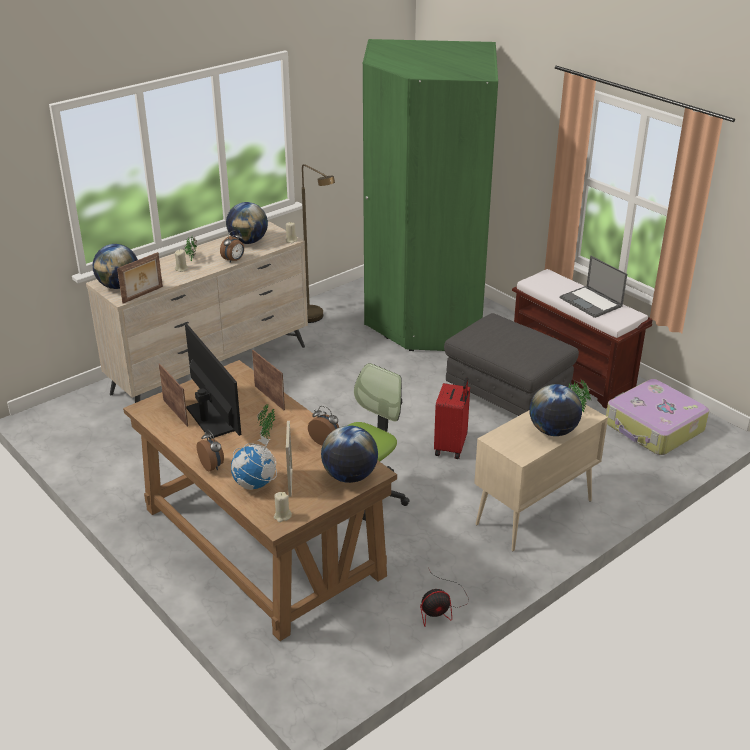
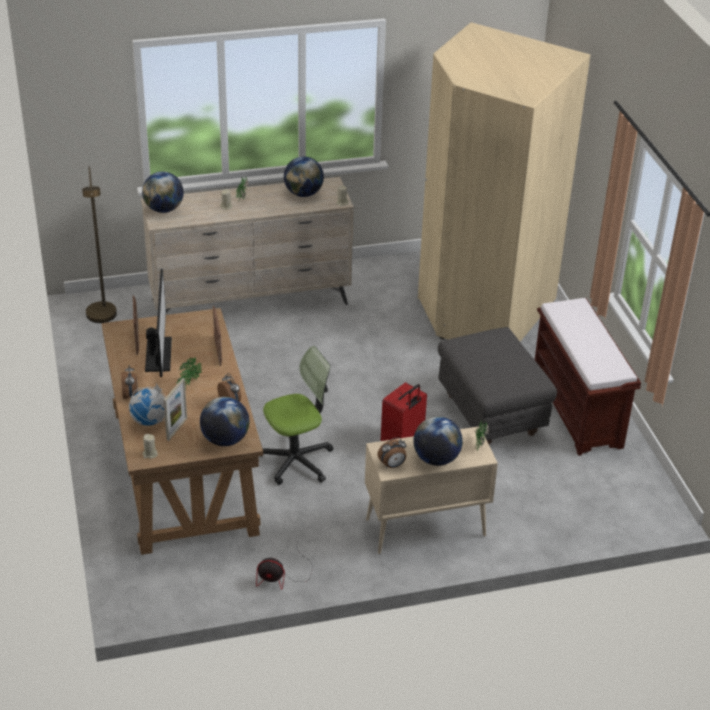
camera: 25 degrees right, 5 degrees up
picture frame [117,252,163,304] -> none
alarm clock [220,230,244,262] -> alarm clock moved to [378,437,407,468]
brown floor lamp [302,164,335,323] -> brown floor lamp moved to [82,166,117,323]
green wardrobe [363,39,498,351] -> beige wardrobe [418,22,590,342]
laptop [560,256,627,318] -> none
suitcase [606,379,709,455] -> none

